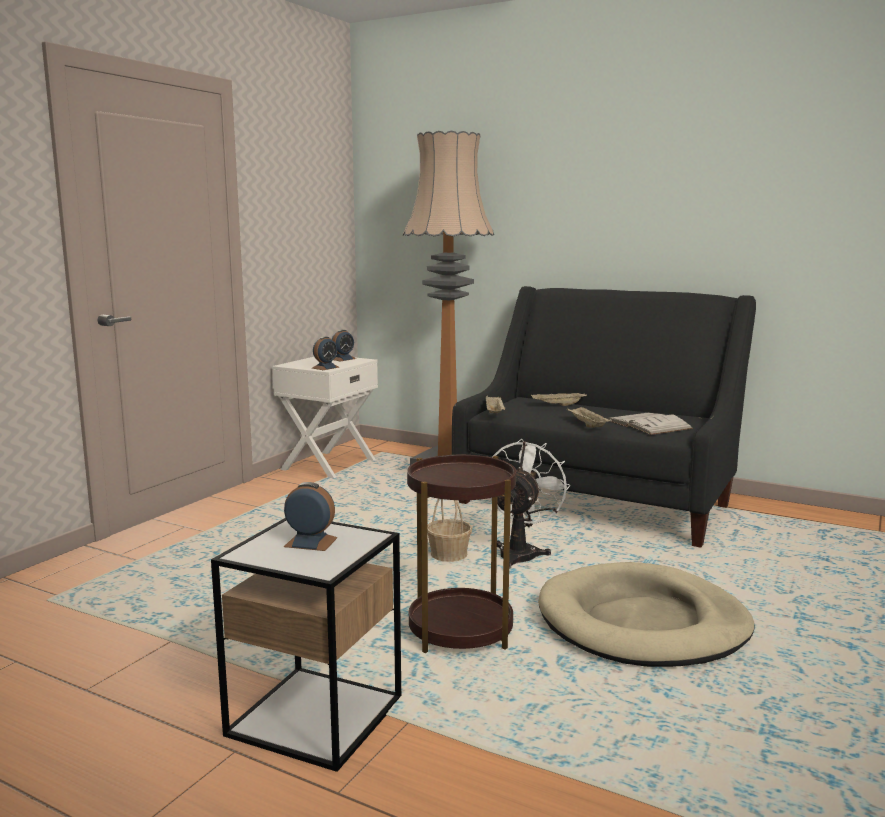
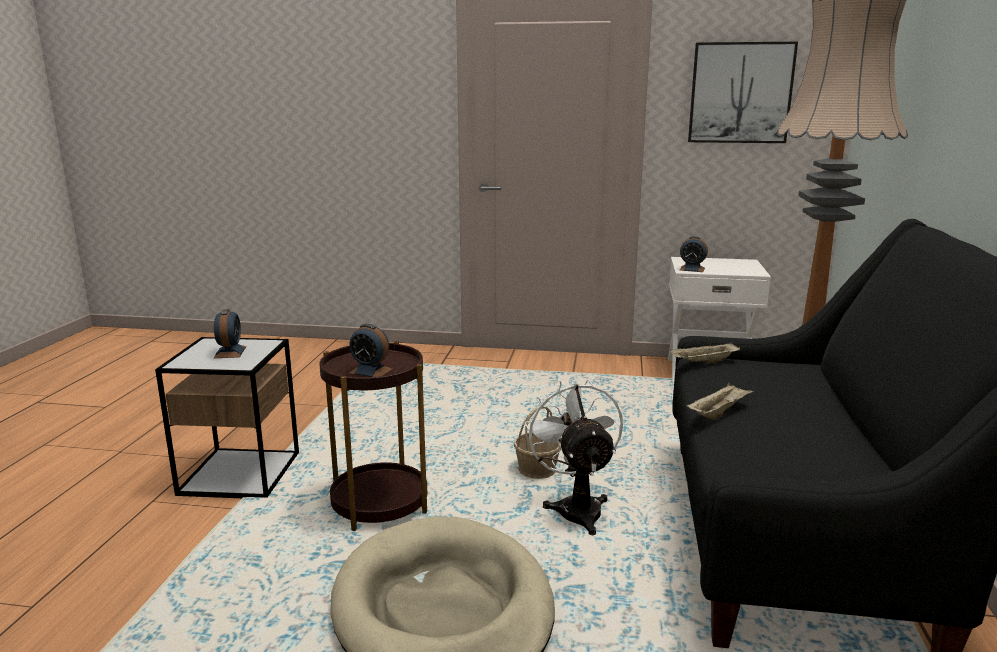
camera: 70 degrees right, 5 degrees up
alarm clock [332,330,356,361] -> alarm clock moved to [349,324,393,377]
white fan [490,439,571,569] -> white fan turned 105 degrees counterclockwise [525,380,623,535]
beige tray [531,393,587,406] -> none
white book [608,413,693,435] -> none
none -> picture [688,42,798,143]

